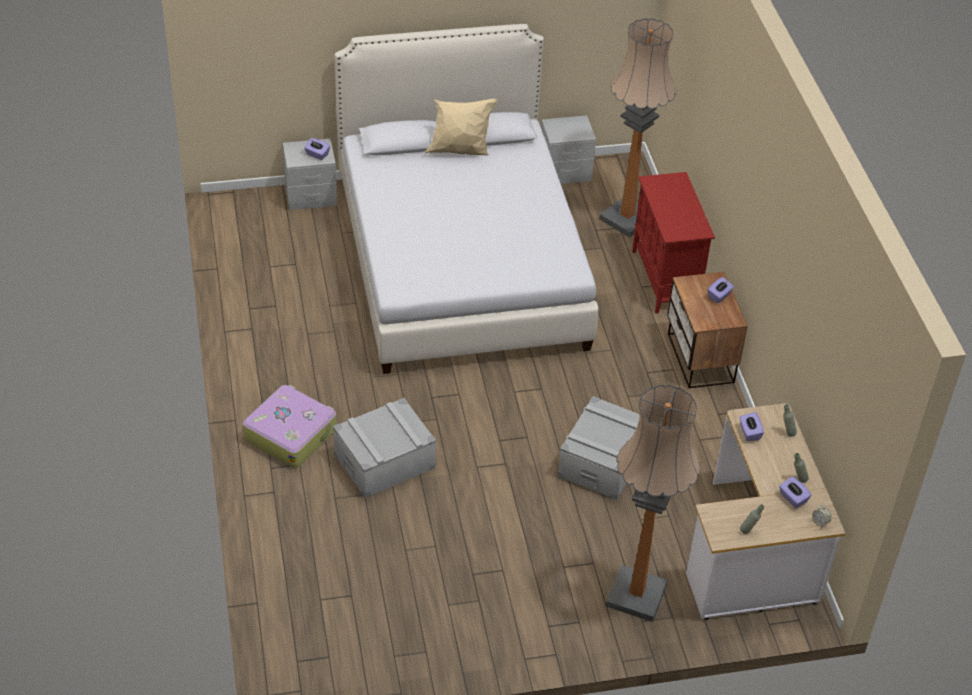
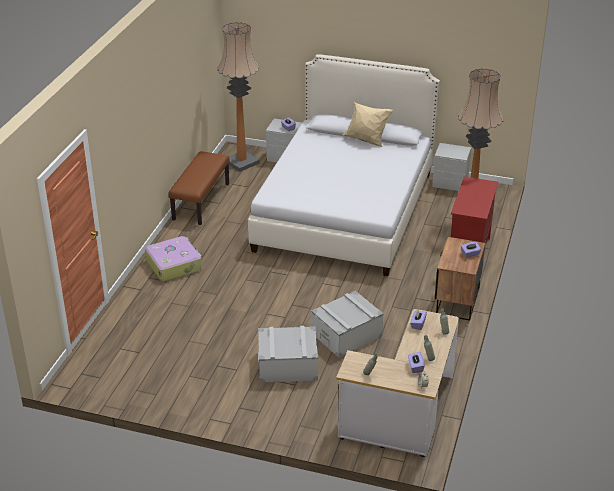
camera: 30 degrees right, 10 degrees down
grey storage box [333,398,436,498] -> grey storage box moved to [258,326,318,383]
floor lamp [606,385,700,622] -> floor lamp moved to [217,22,260,172]
none -> brown bench [168,151,230,225]

